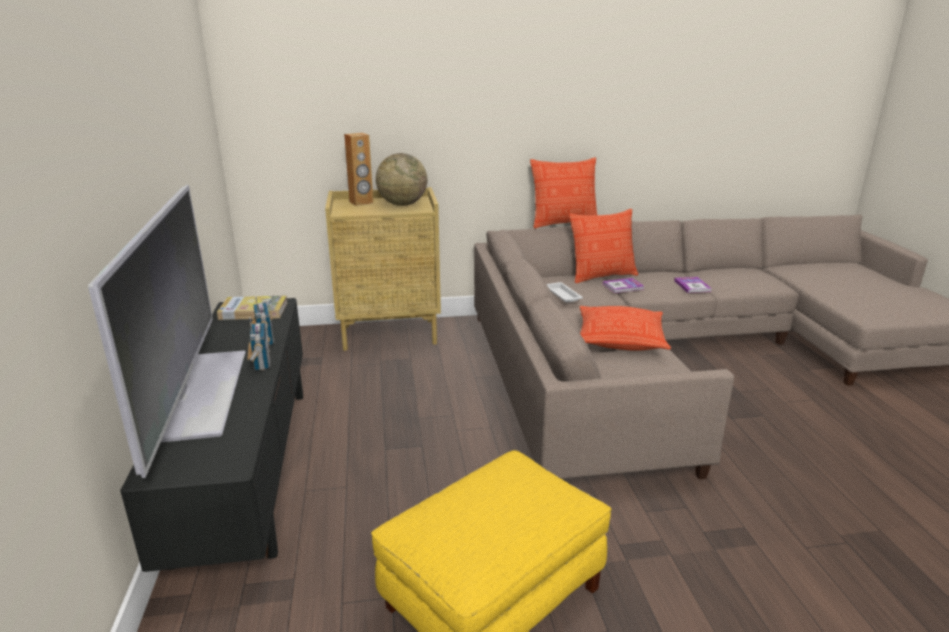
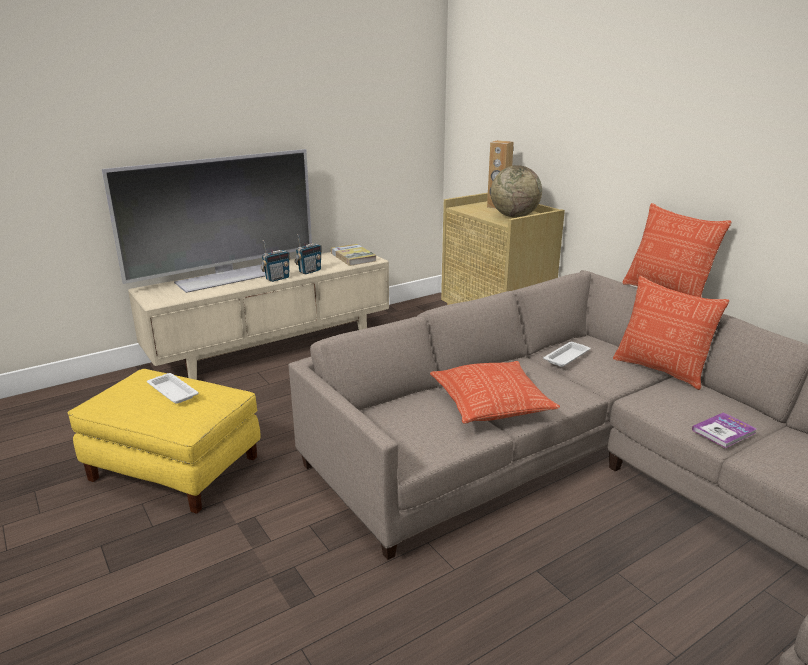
camera: 65 degrees right, 0 degrees up
black tv stand [120,298,303,572] -> beige tv stand [128,252,389,380]
book [603,278,644,293] -> none
none -> white tray [147,373,199,404]

